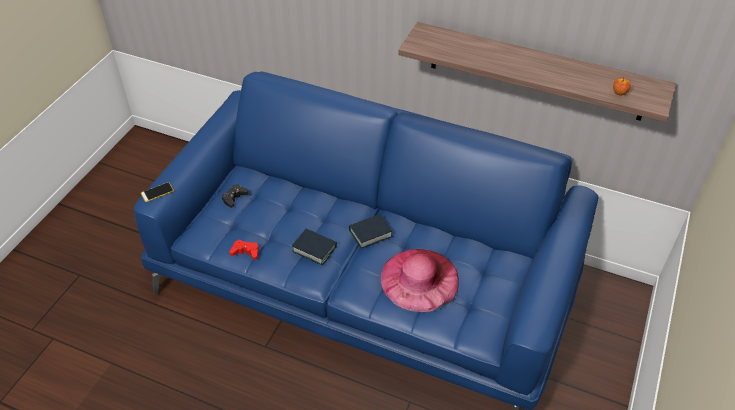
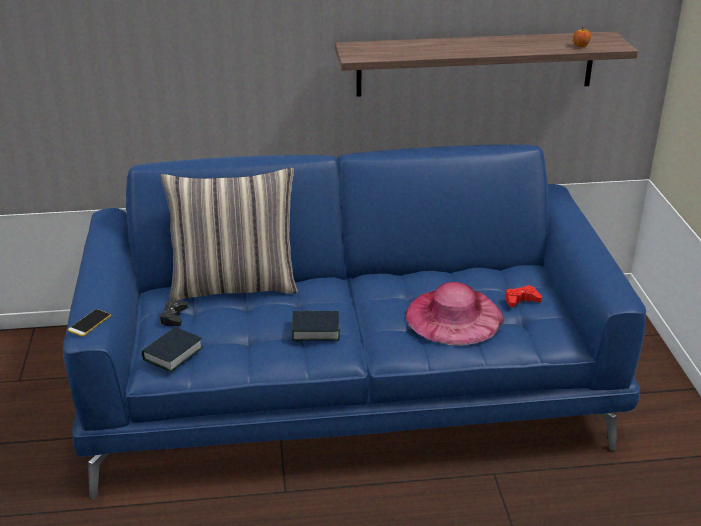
camera: 30 degrees left, 15 degrees down
red game controller [229,240,259,260] -> red game controller moved to [506,285,542,307]
book [349,214,393,249] -> book moved to [142,327,204,372]
none -> pillow [160,168,298,300]

